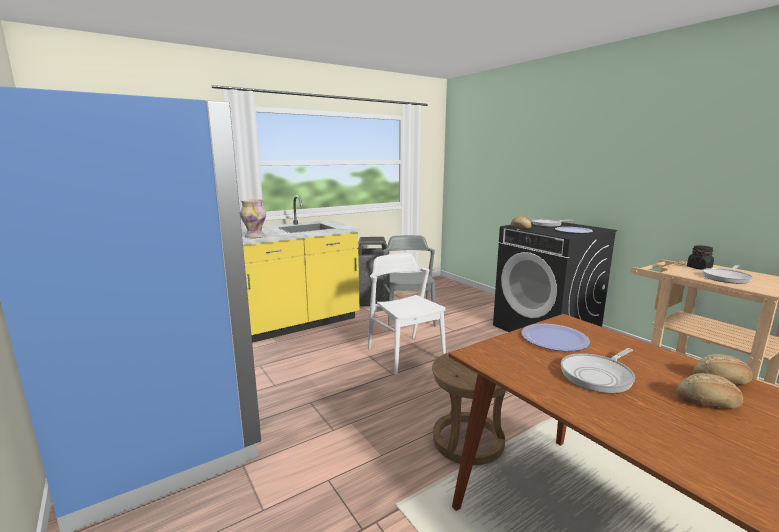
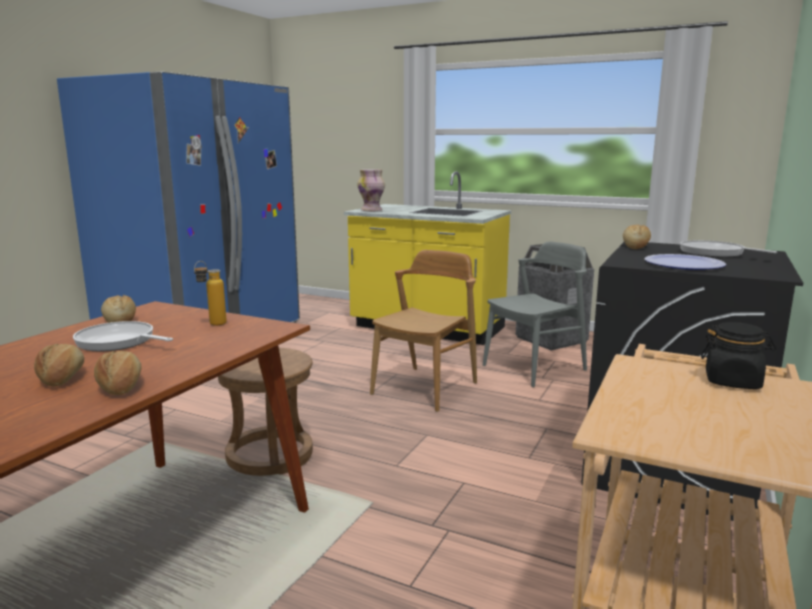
camera: 60 degrees right, 0 degrees up
white chair [368,253,446,375] -> brown chair [370,250,477,412]
plate [521,324,590,351] -> bottle [194,261,227,326]
frying pan [702,265,753,284] -> none
none -> bread [101,295,136,323]

